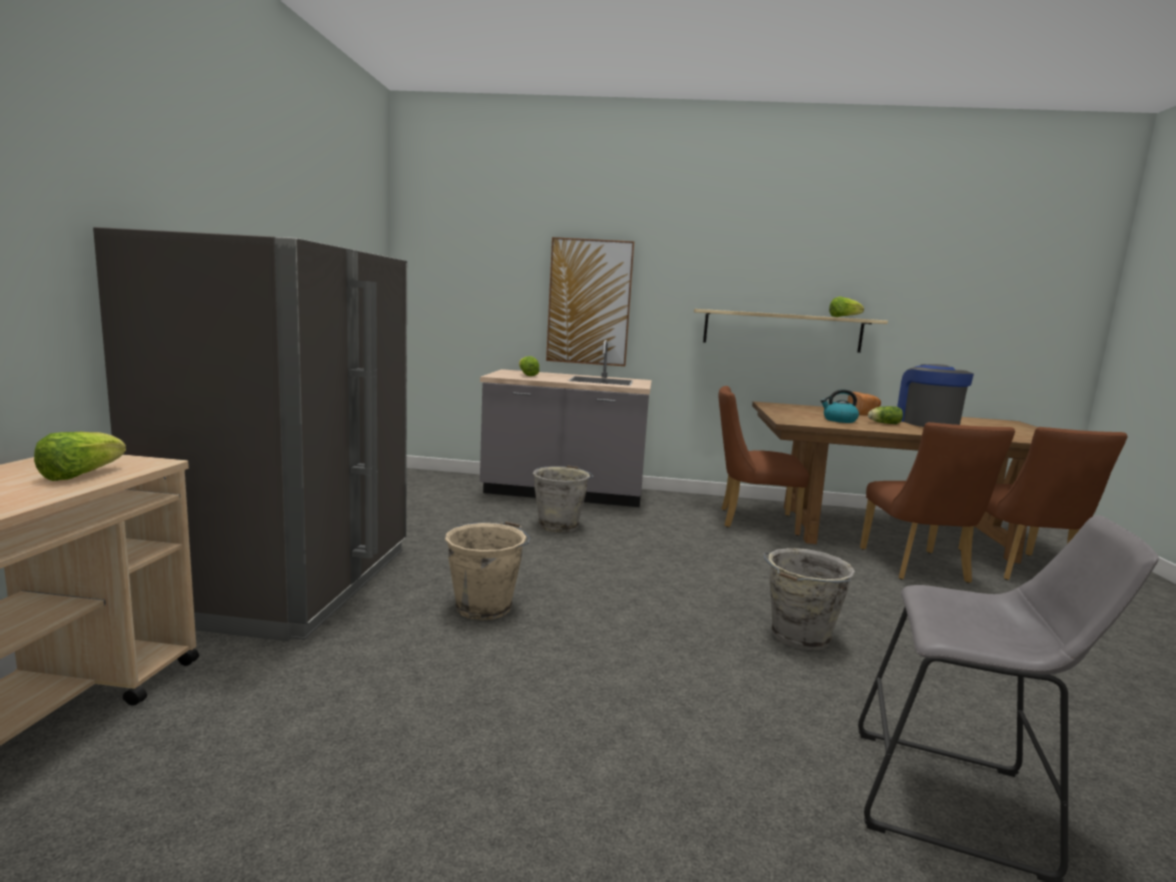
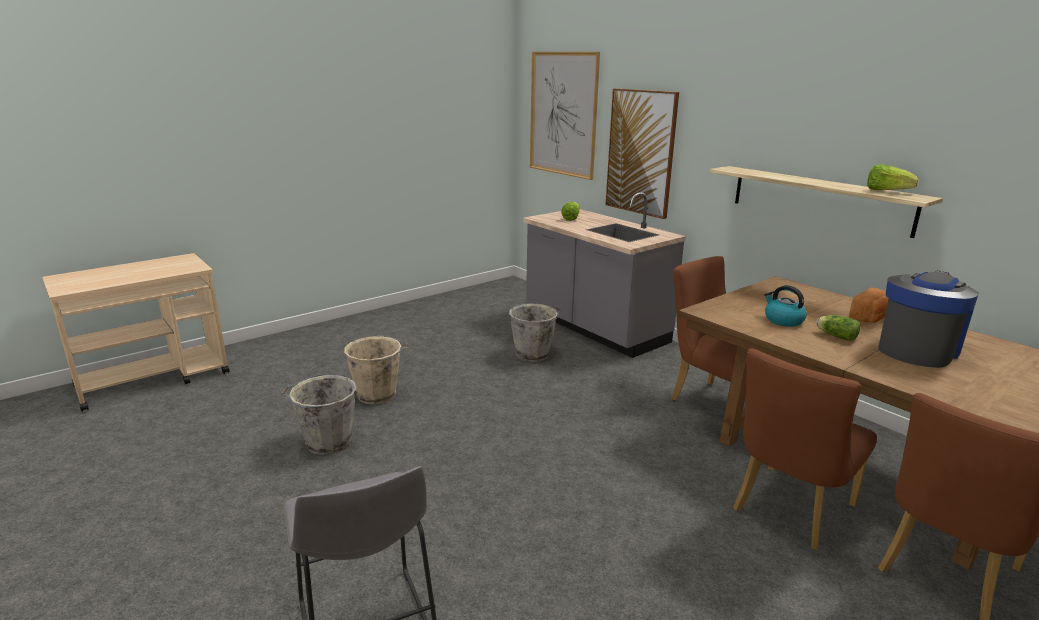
camera: 45 degrees right, 10 degrees up
lettuce [34,432,126,481] -> none
grey fridge [93,227,407,641] -> none
grey bucket [764,548,855,650] -> grey bucket moved to [281,374,357,455]
none -> picture [530,52,600,180]

